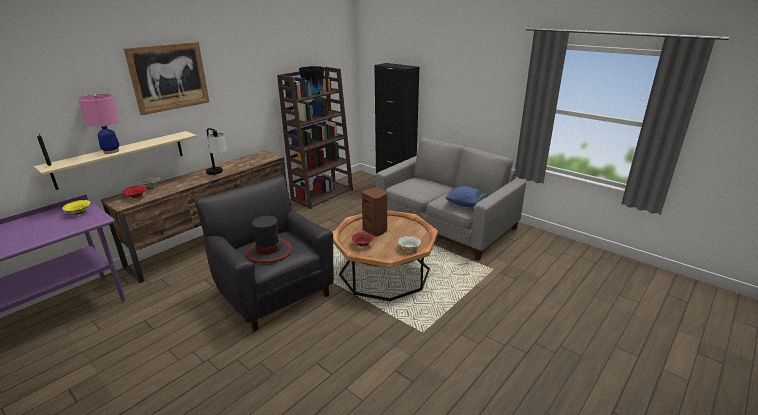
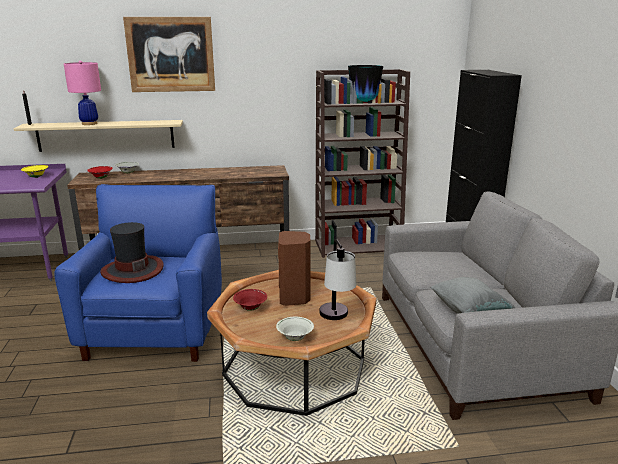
camera: 40 degrees right, 5 degrees down
black armchair [195,175,334,332] -> blue armchair [54,184,222,362]
table lamp [206,128,228,175] -> table lamp moved to [319,239,356,320]
blue pillow [445,186,488,207] -> grey pillow [430,277,515,314]

